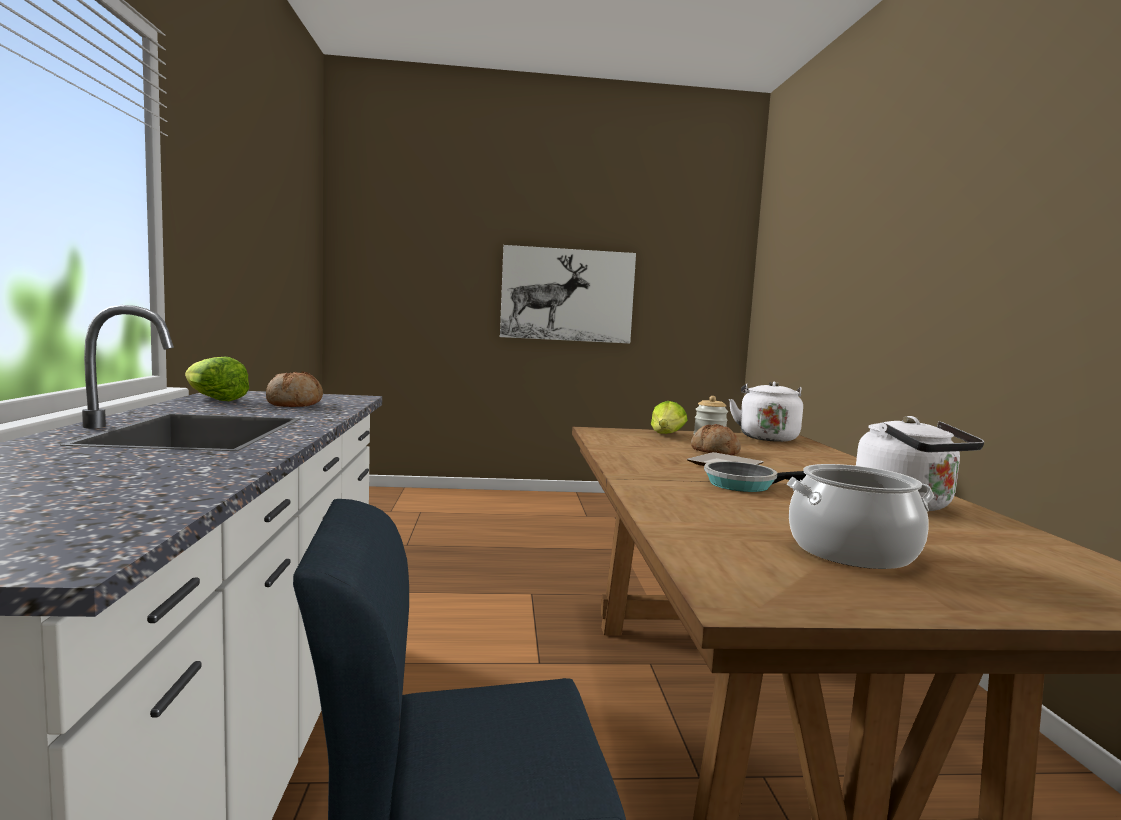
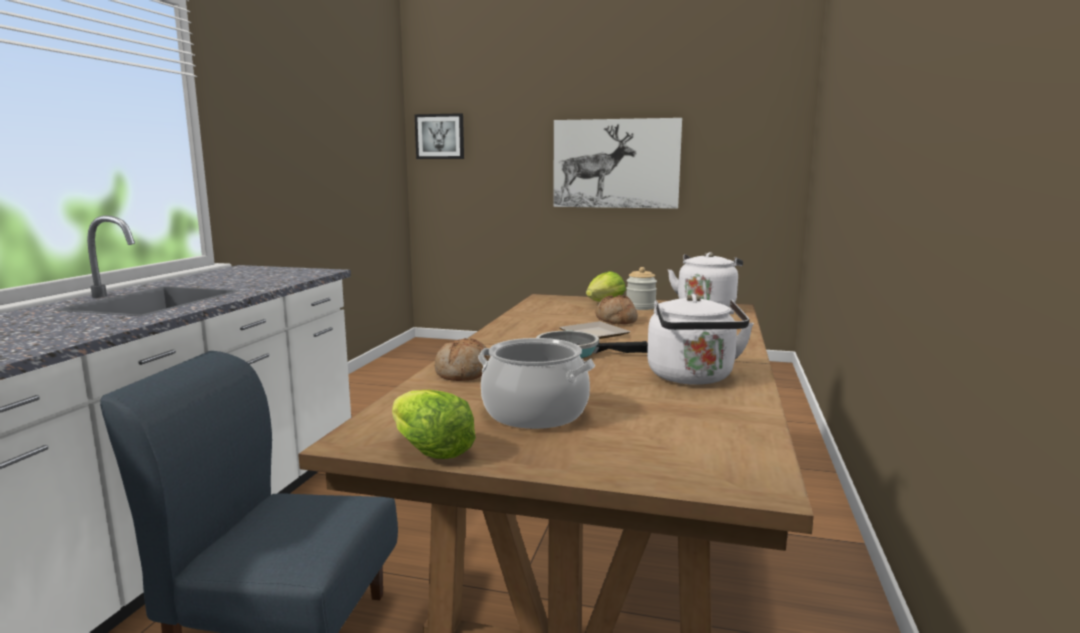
camera: 20 degrees right, 5 degrees up
lettuce [185,357,249,401] -> lettuce moved to [392,390,476,459]
bread [266,371,323,407] -> bread moved to [435,338,491,381]
none -> picture [415,113,464,159]

